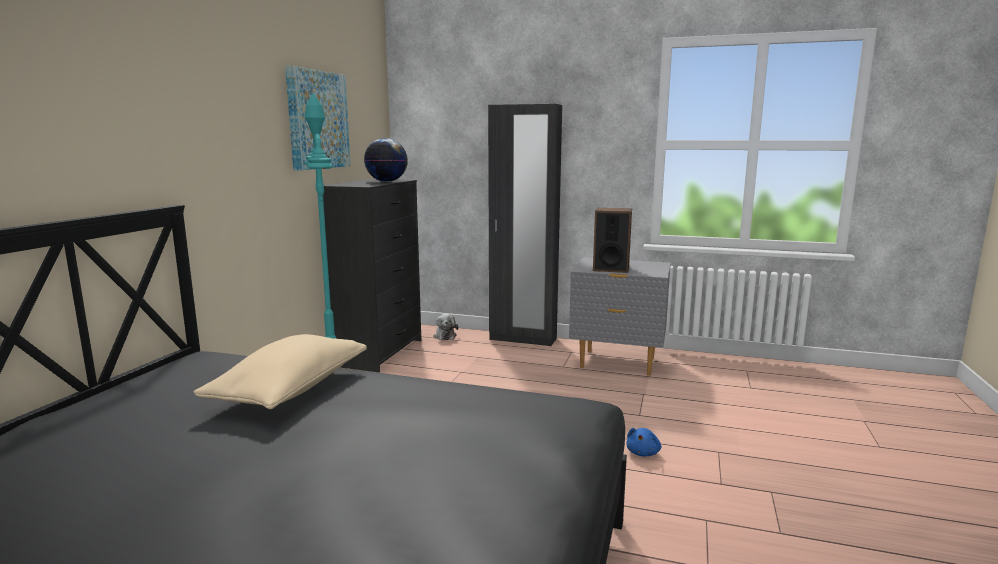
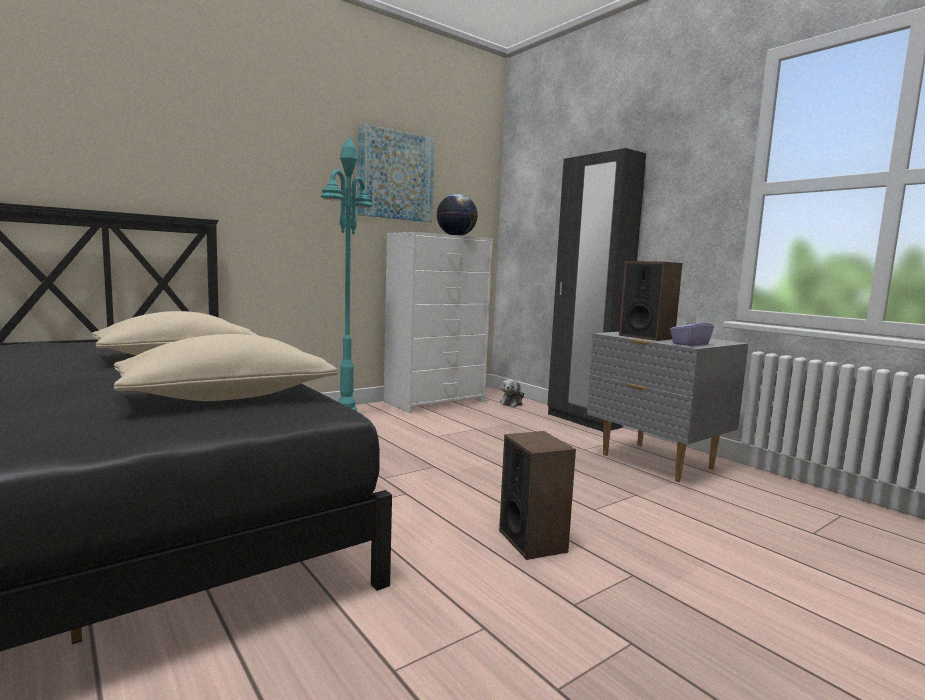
camera: 35 degrees right, 5 degrees down
black dresser [323,179,421,372] -> white dresser [384,232,493,413]
blue plush toy [626,428,661,456] -> speaker [499,431,576,560]
none -> beige pillow [114,334,338,401]
none -> purple tissue box [670,314,714,346]

